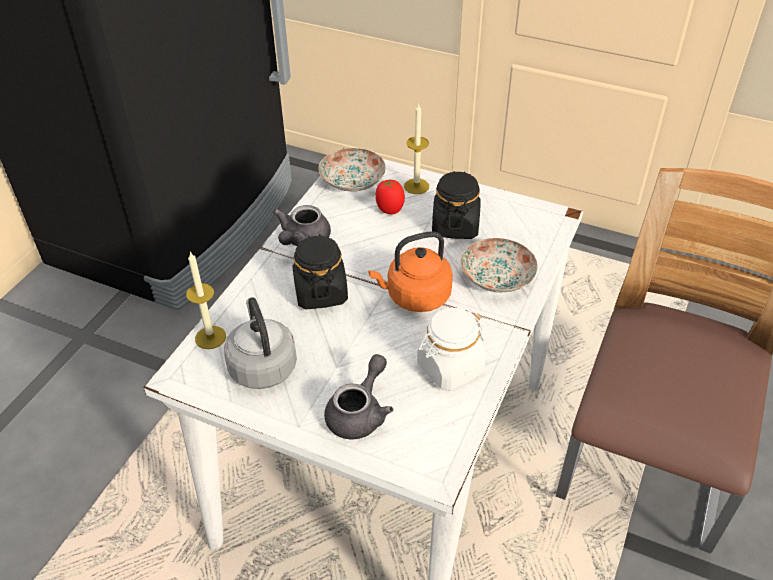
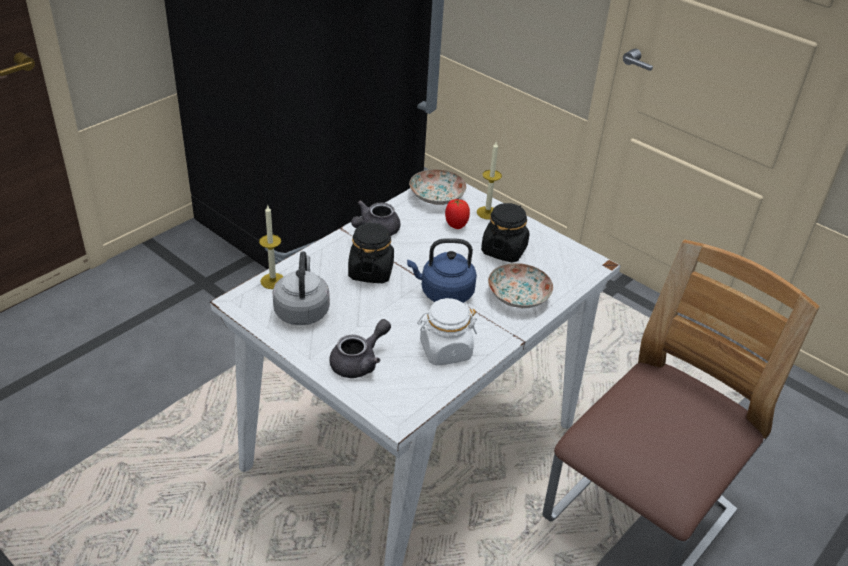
camera: 15 degrees right, 5 degrees down
orange kettle [368,232,453,312] -> blue kettle [407,238,477,303]

